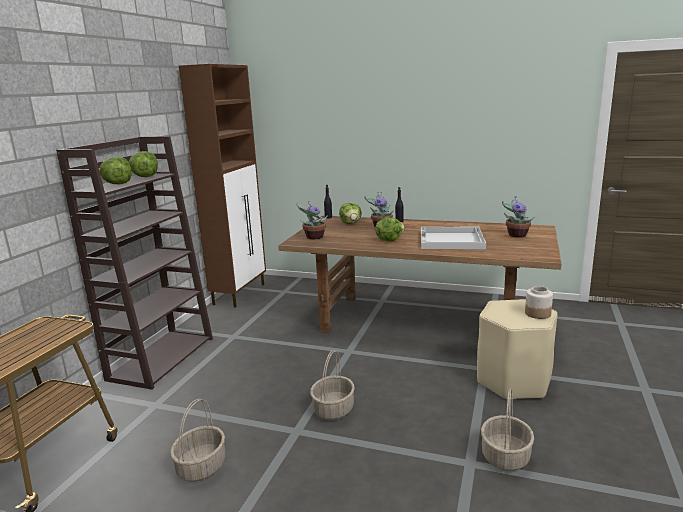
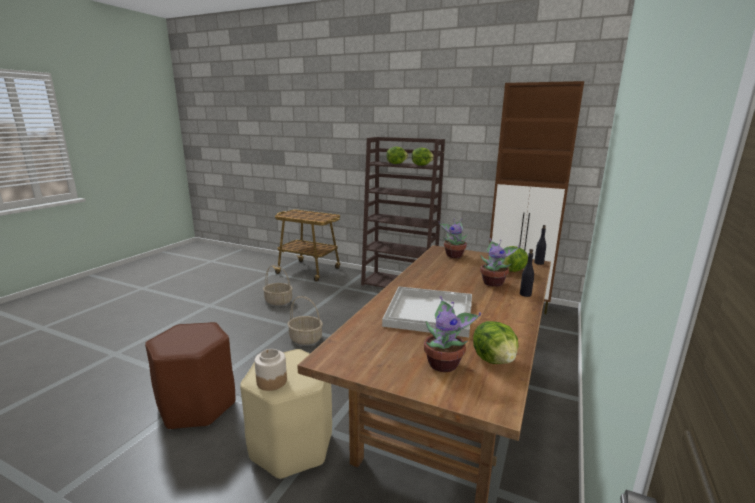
camera: 95 degrees right, 0 degrees up
lettuce [375,217,405,241] -> lettuce moved to [473,321,518,364]
basket [481,388,534,471] -> brown stool [145,322,235,430]

